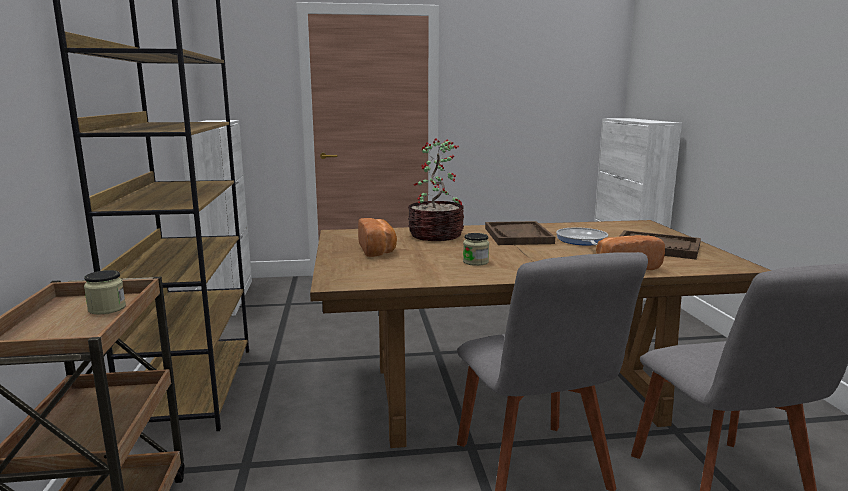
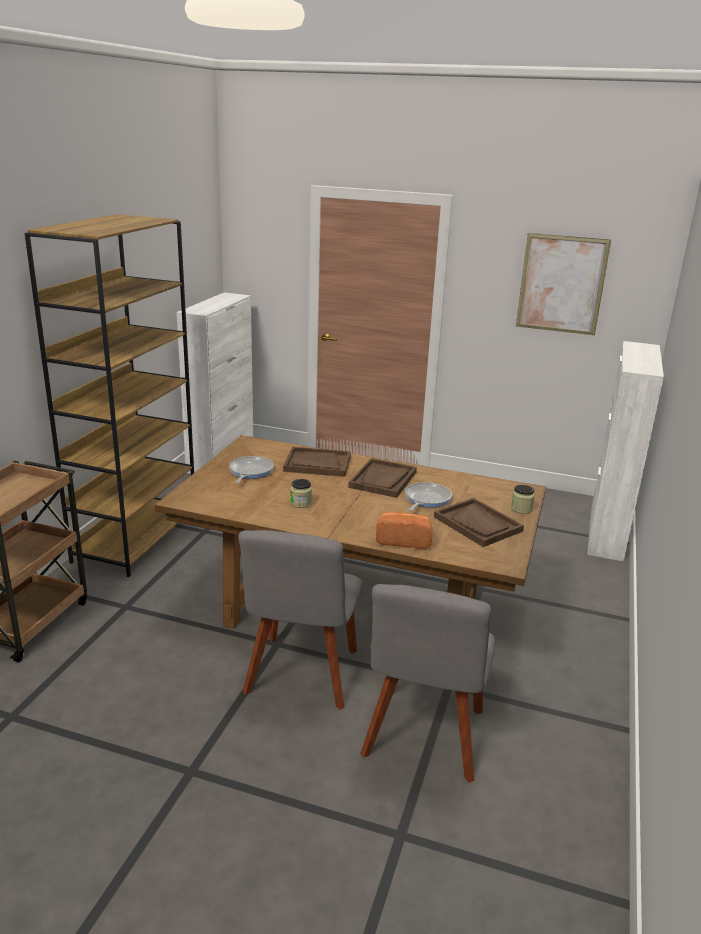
camera: 25 degrees right, 10 degrees up
jar [84,270,126,315] -> jar moved to [511,485,535,514]
bread [358,218,397,257] -> frying pan [229,456,274,483]
potted plant [408,138,464,241] -> brown tray [283,447,351,477]
none -> picture [516,233,611,335]

